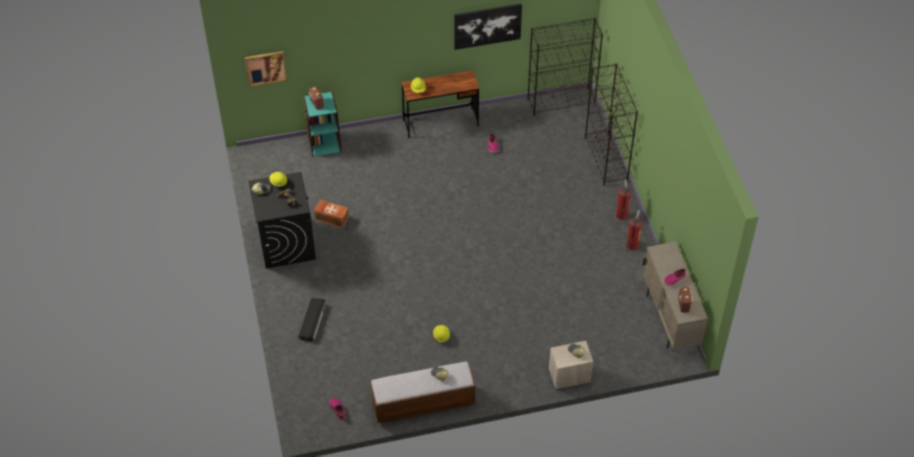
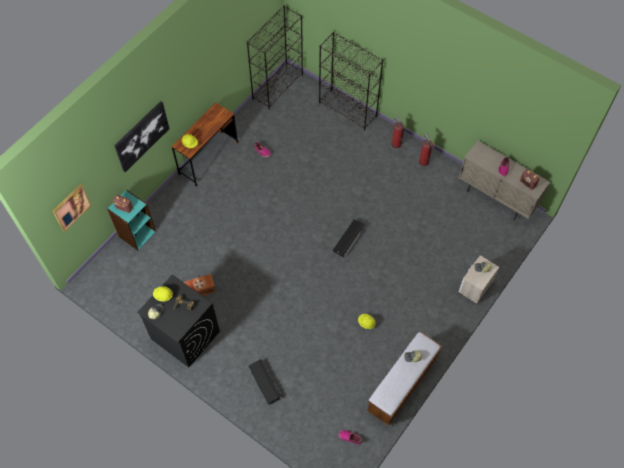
camera: 40 degrees left, 10 degrees up
picture [454,4,522,50] -> picture moved to [114,101,169,172]
none -> black storage box [333,219,365,258]

